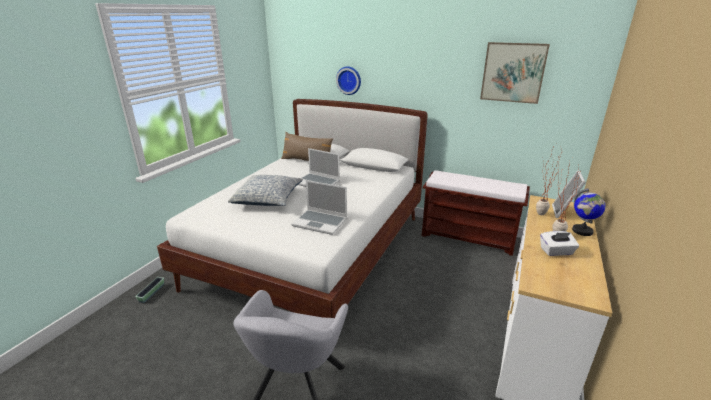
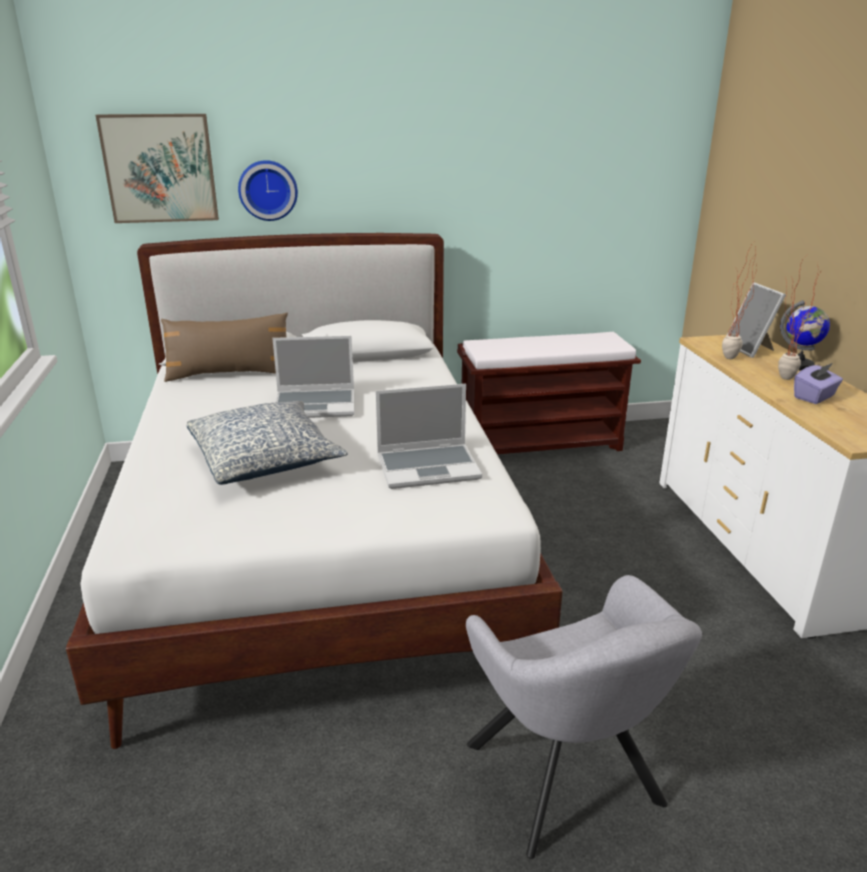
camera: 35 degrees left, 0 degrees up
planter [135,277,164,303] -> none
picture [480,42,550,104] -> picture moved to [96,114,219,223]
white tissue box [540,231,579,256] -> purple tissue box [794,363,843,404]

